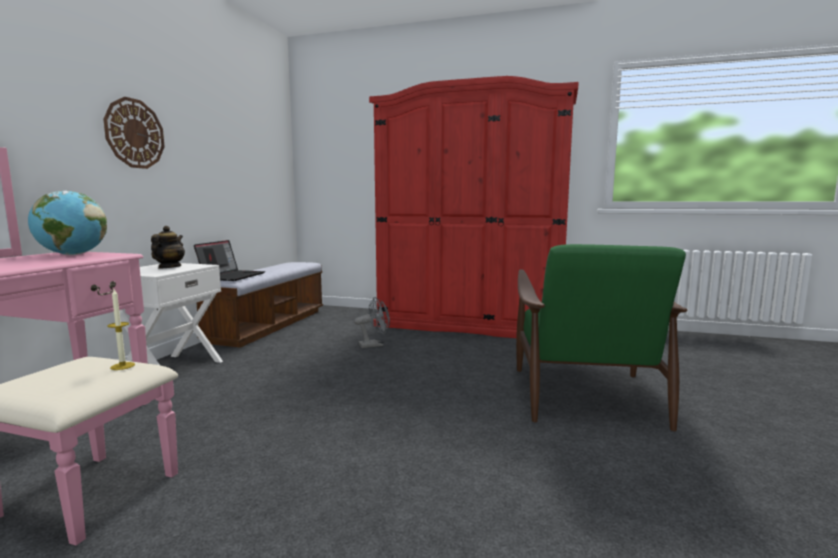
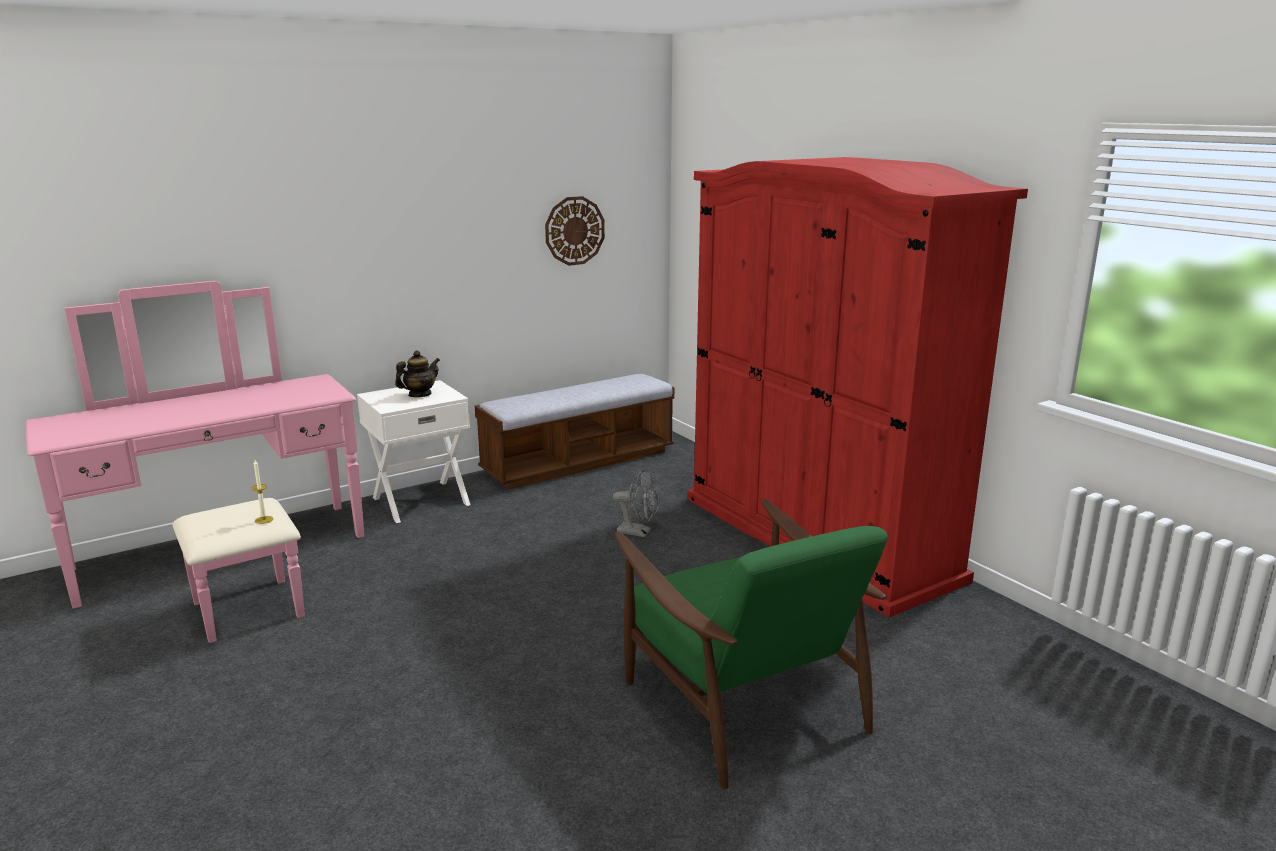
camera: 40 degrees right, 10 degrees up
globe [28,191,107,255] -> none
wall clock [103,97,165,169] -> wall clock moved to [545,196,605,266]
laptop [194,240,265,281] -> none
green armchair [516,244,687,431] -> green armchair turned 75 degrees counterclockwise [615,499,888,789]

